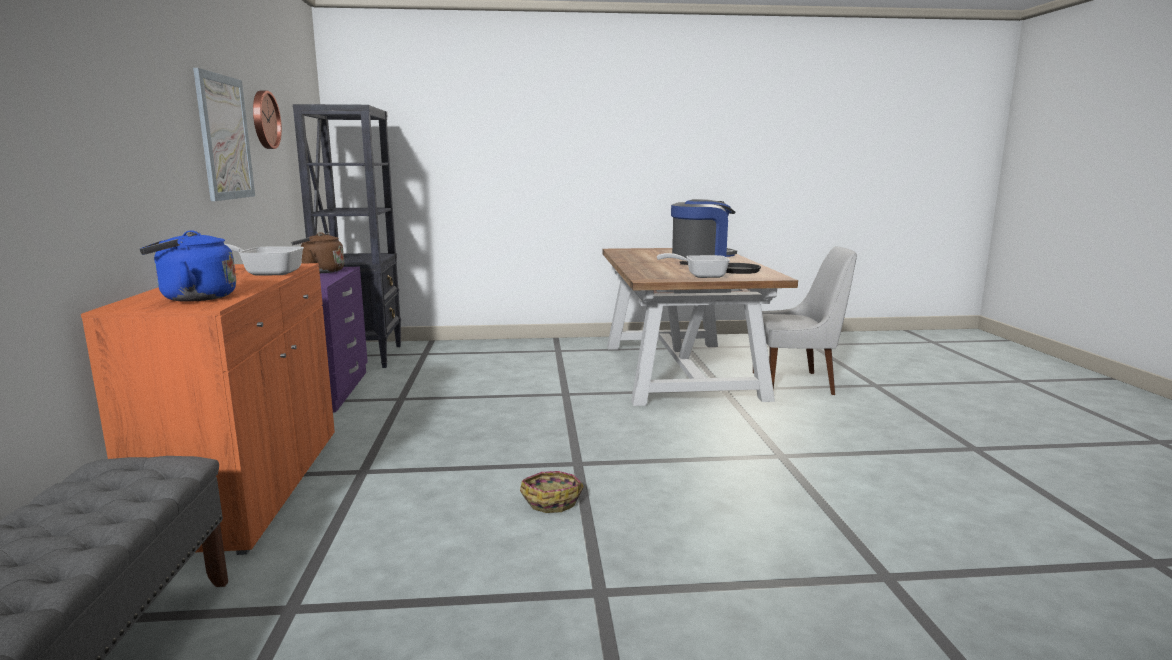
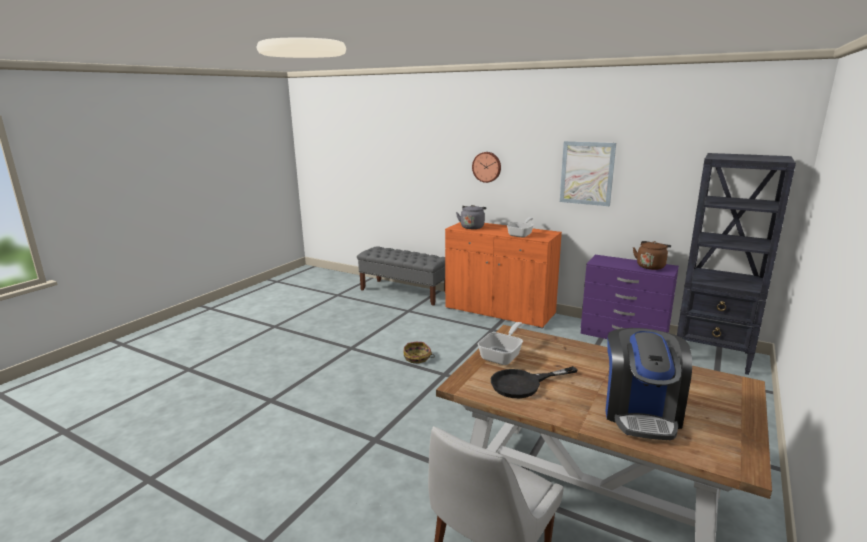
camera: 125 degrees right, 5 degrees up
blue kettle [140,230,236,302] -> grey kettle [456,205,486,229]
wall clock [253,90,282,149] -> wall clock moved to [472,152,501,183]

